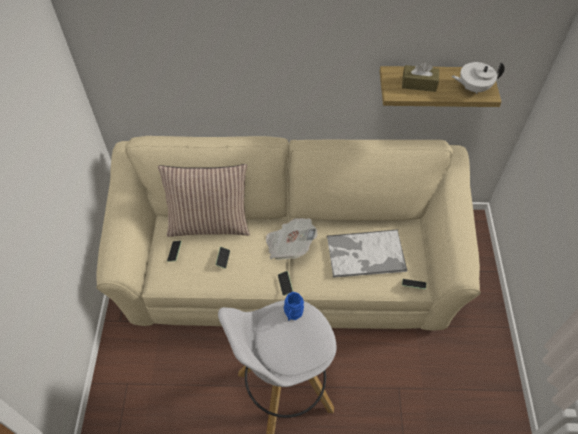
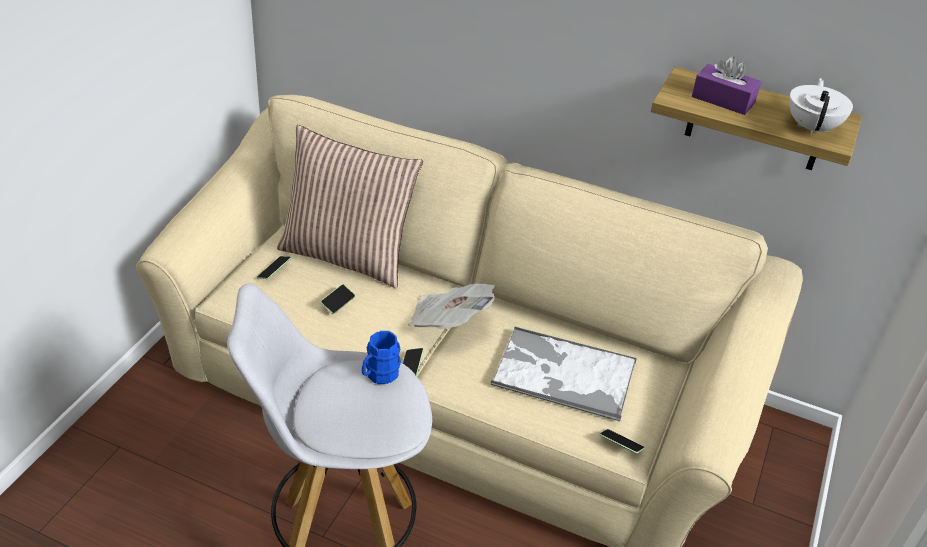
camera: 20 degrees right, 15 degrees down
brown tissue box [402,62,439,92] -> purple tissue box [692,57,761,115]
white teapot [452,62,505,94] -> white teapot turned 90 degrees clockwise [789,78,853,135]

